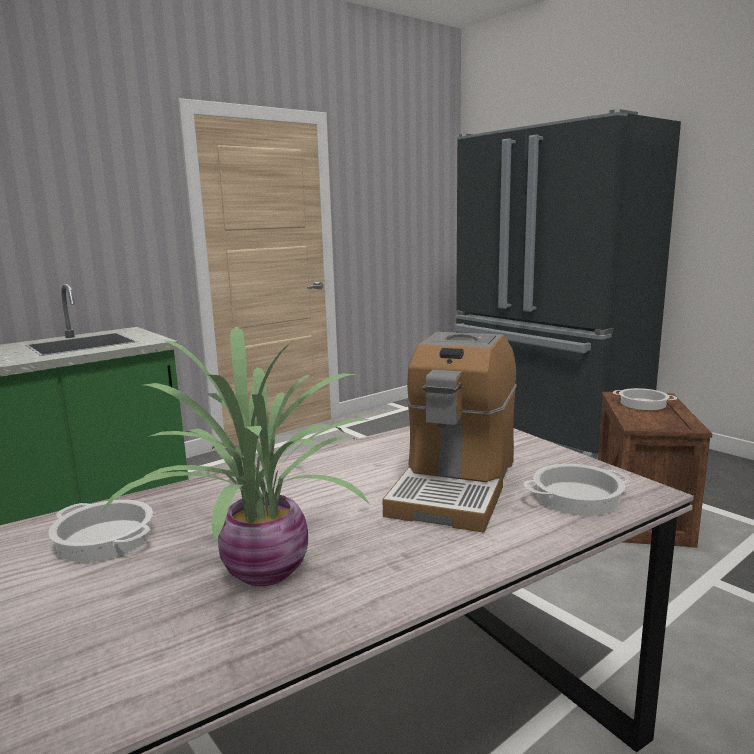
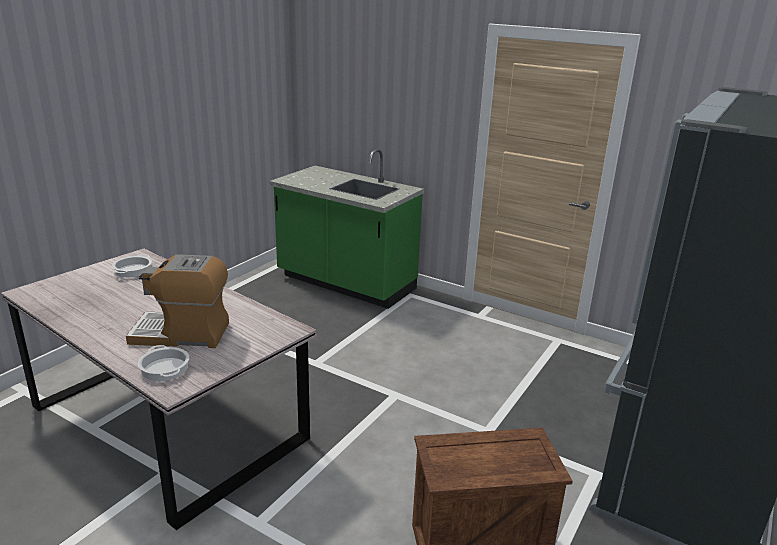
camera: 70 degrees right, 10 degrees up
potted plant [101,327,369,586] -> none
cooking pot [613,388,677,410] -> none

